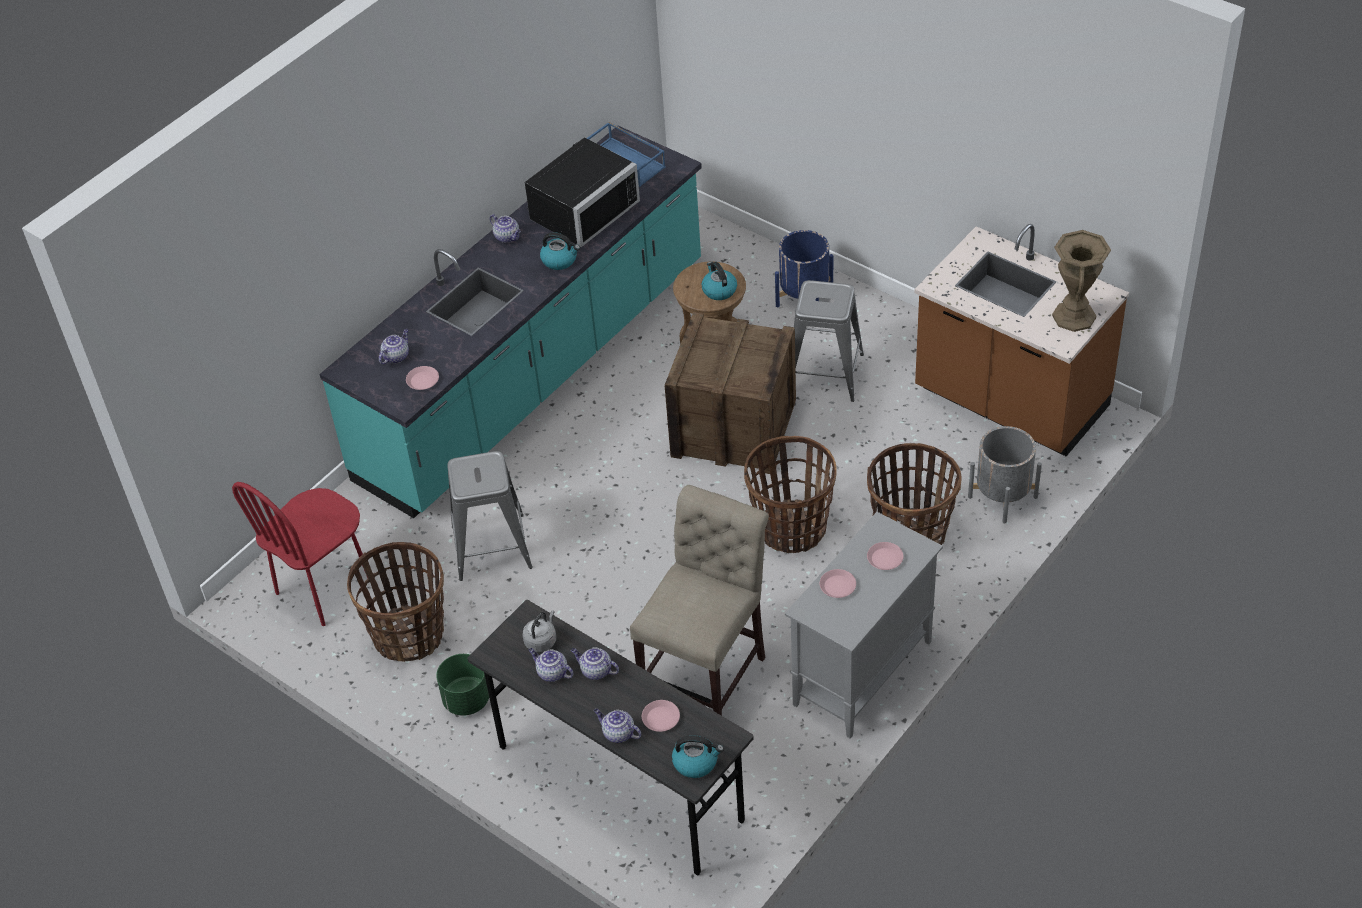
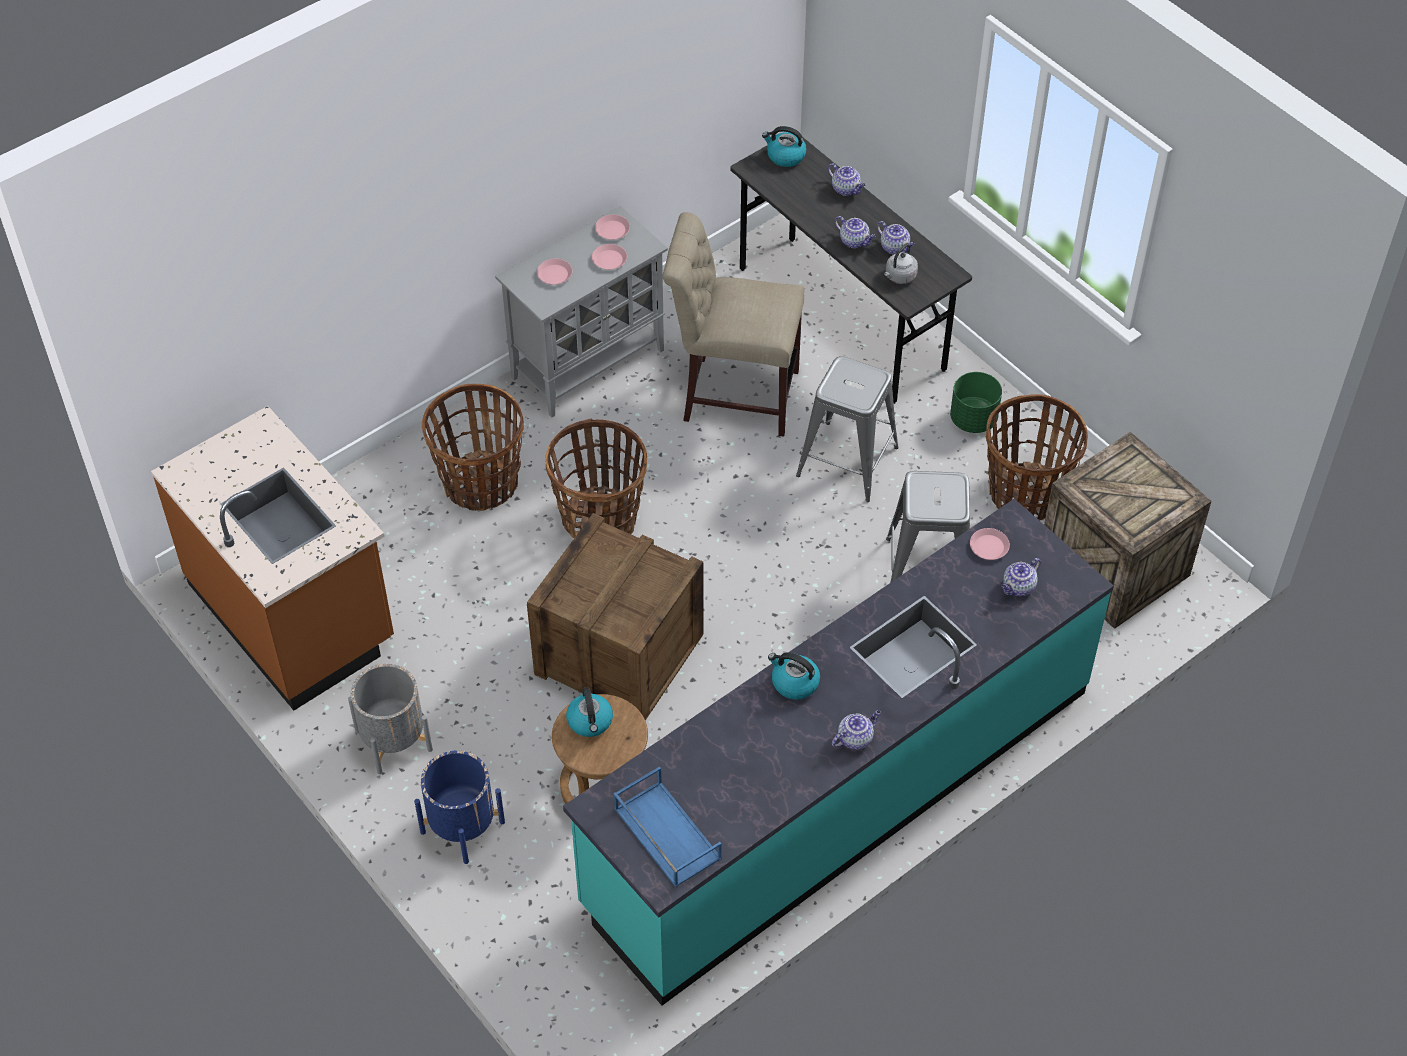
camera: 170 degrees left, 5 degrees up
red chair [232,482,368,626] -> crate [1044,432,1211,629]
teapot [490,214,521,243] -> teapot turned 90 degrees clockwise [832,710,881,750]
black microwave [525,137,640,247] -> none
beige chair [630,485,769,716] -> beige chair turned 60 degrees clockwise [662,212,804,437]
pink plate [642,700,680,732] -> pink plate moved to [595,215,630,240]
grey stool [794,280,864,402] -> grey stool moved to [796,356,899,502]
grey planter [968,426,1042,523] -> grey planter moved to [348,664,433,774]
brown vase [1052,230,1111,332] -> none

